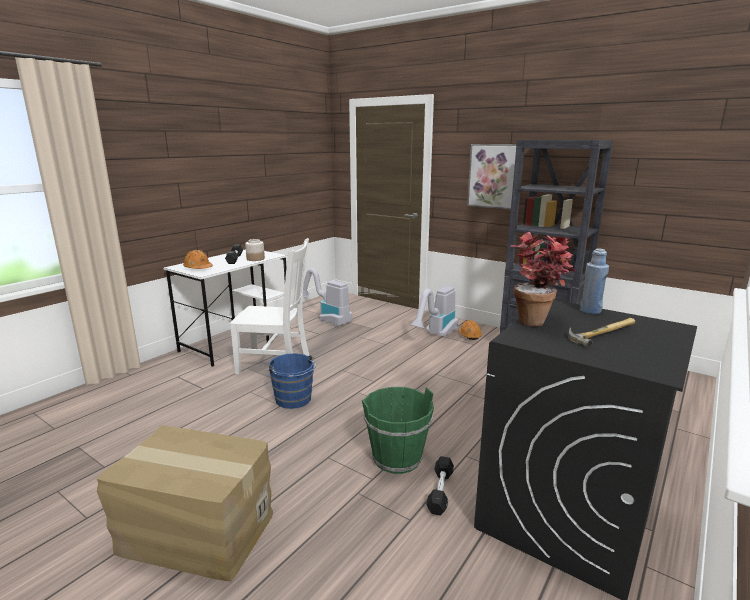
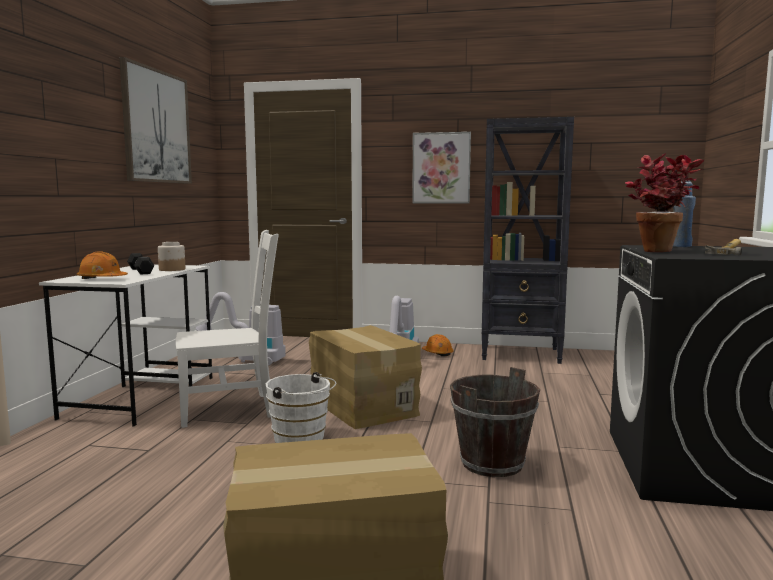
camera: 25 degrees left, 10 degrees down
blue bucket [268,353,316,409] -> white bucket [265,372,336,443]
green bucket [362,387,434,474] -> brown bucket [450,367,540,477]
black dumbbell [426,456,454,515] -> none
none -> picture [119,57,192,184]
none -> cardboard box [309,325,422,429]

